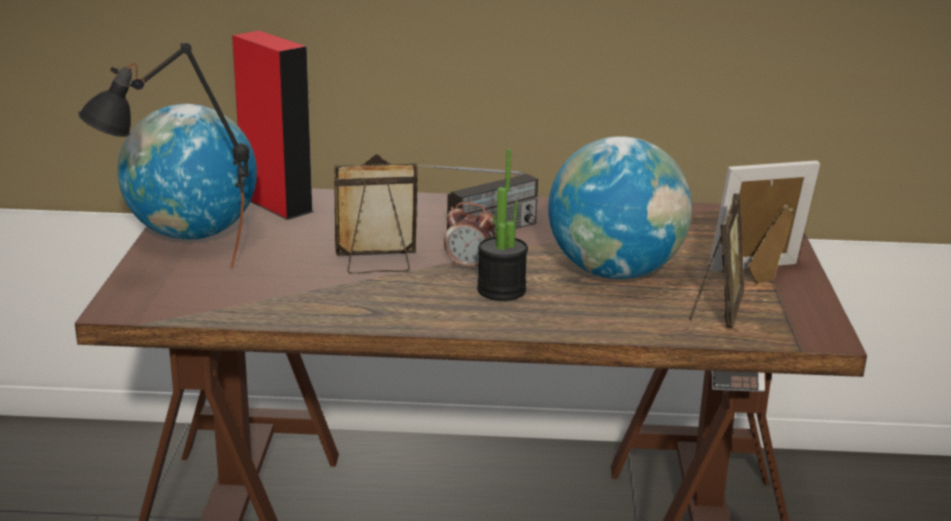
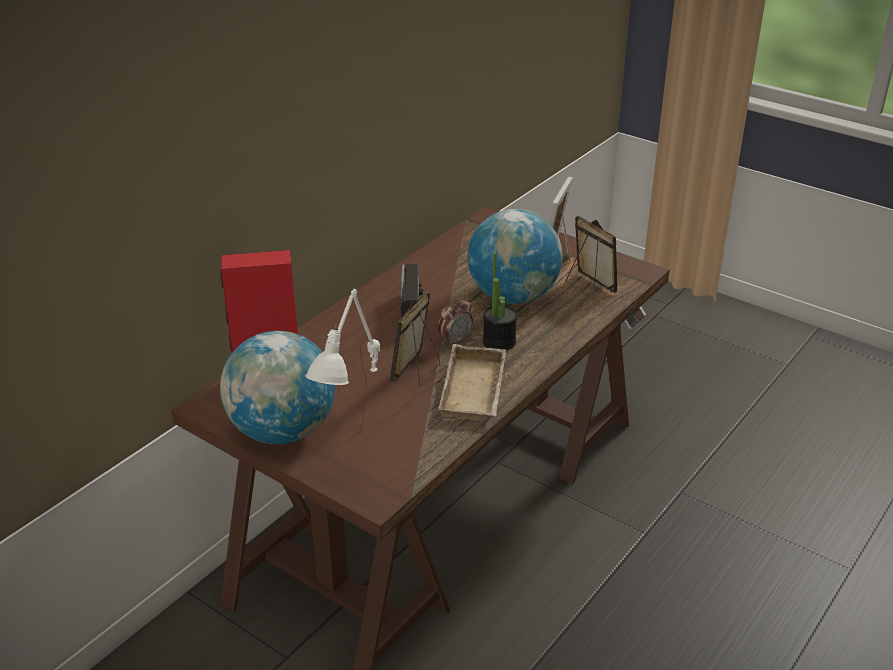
camera: 55 degrees left, 10 degrees up
black table lamp [78,43,249,268] -> white table lamp [305,289,380,432]
none -> beige tray [438,344,506,420]

